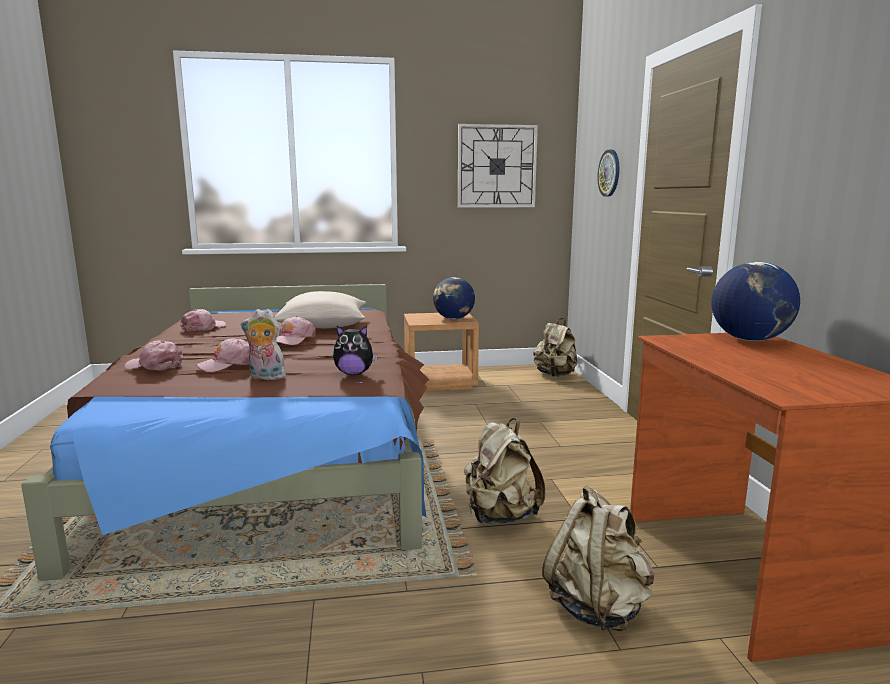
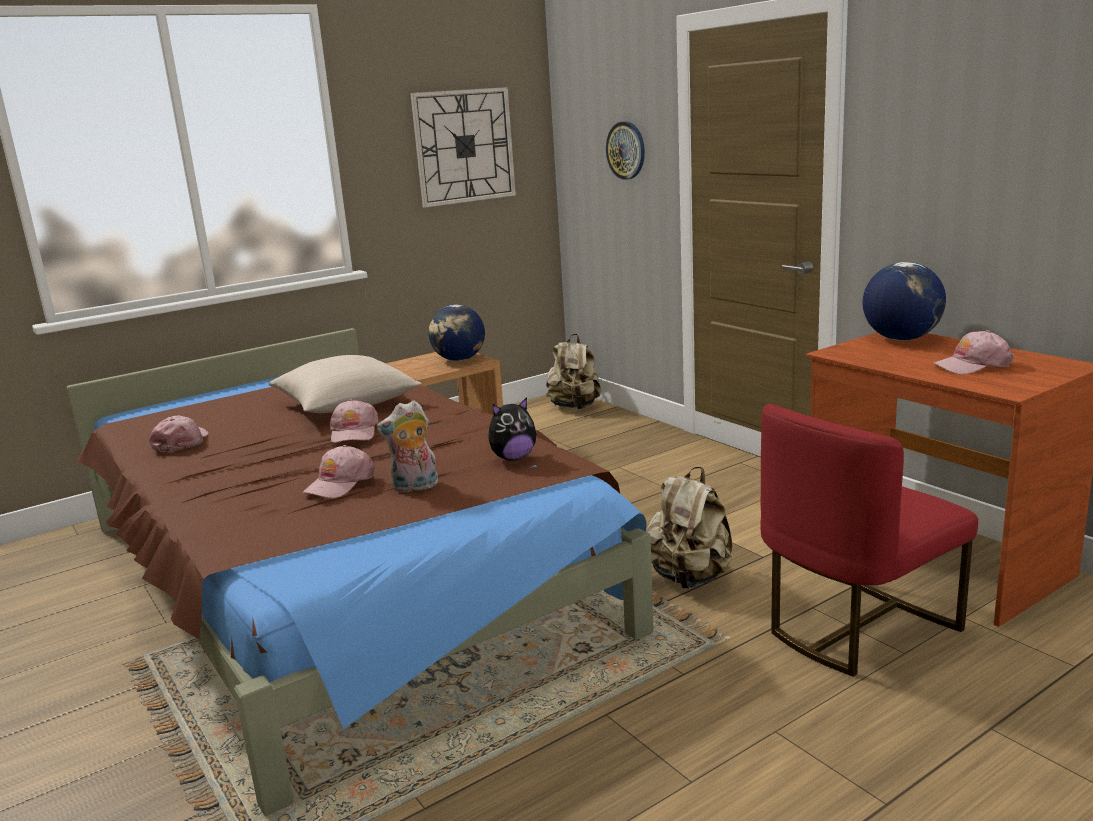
camera: 25 degrees left, 5 degrees up
pink cap [125,340,184,370] -> pink cap moved to [932,330,1014,374]
beige backpack [542,485,654,631] -> red chair [761,404,978,677]

